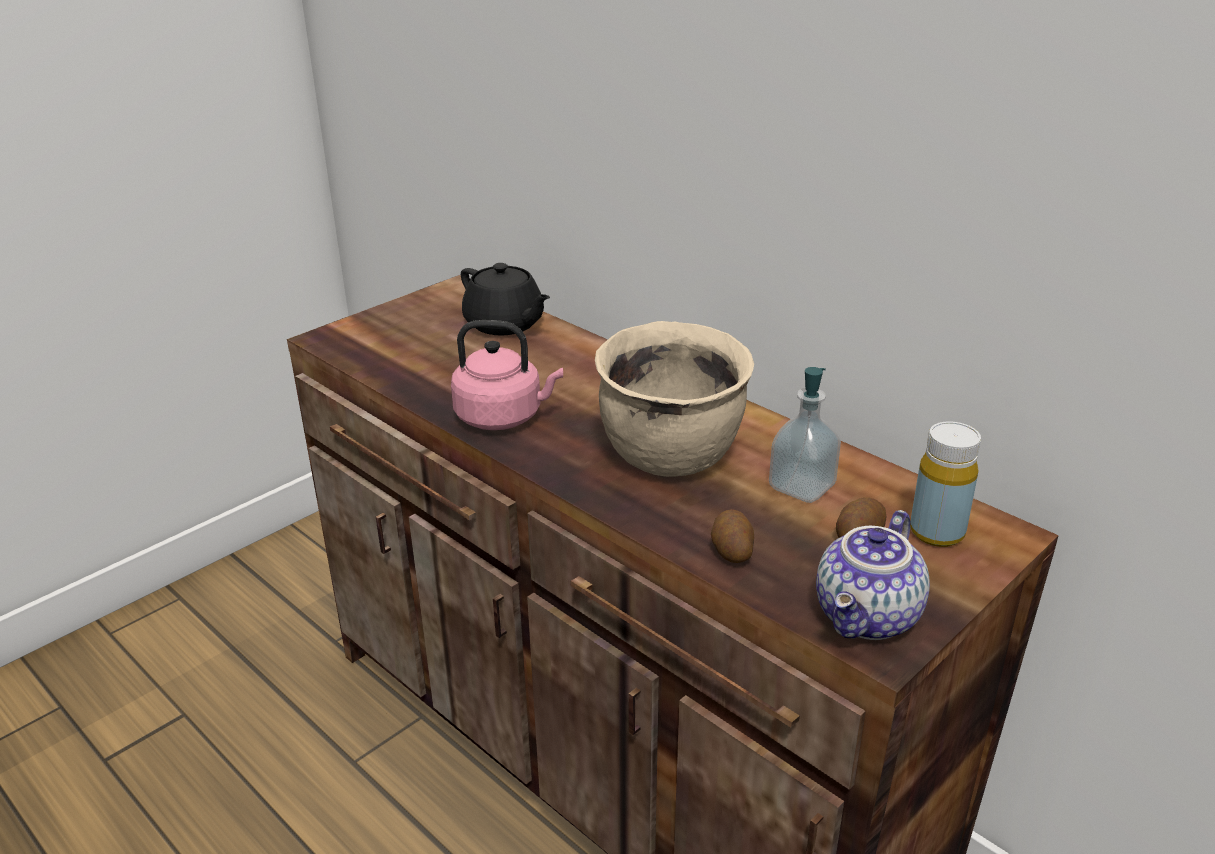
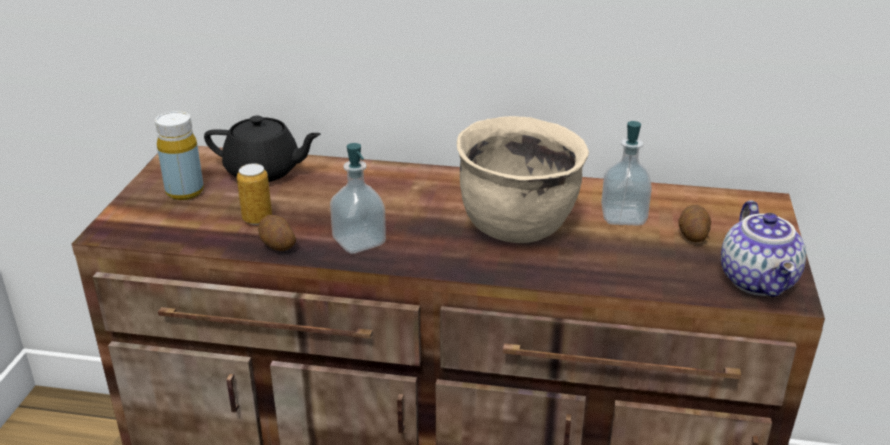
camera: 35 degrees left, 0 degrees up
pink kettle [451,320,563,430] -> soap dispenser [330,143,386,254]
potato [711,509,754,563] -> potato moved to [258,215,296,251]
yellow bottle [910,422,981,547] -> yellow bottle moved to [155,111,204,200]
none -> can [237,163,272,225]

